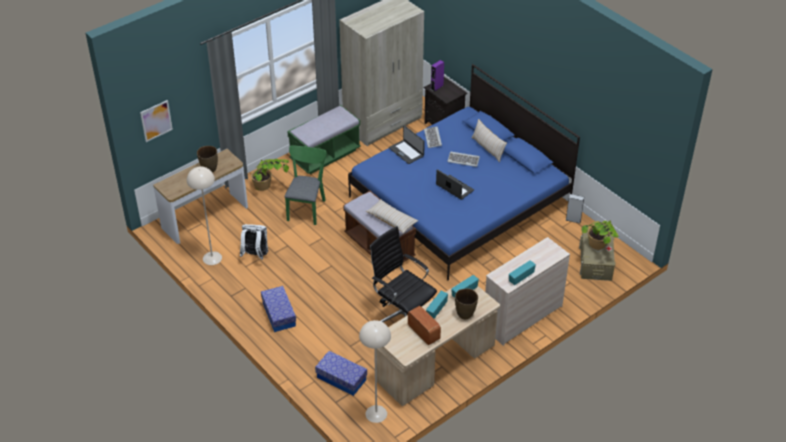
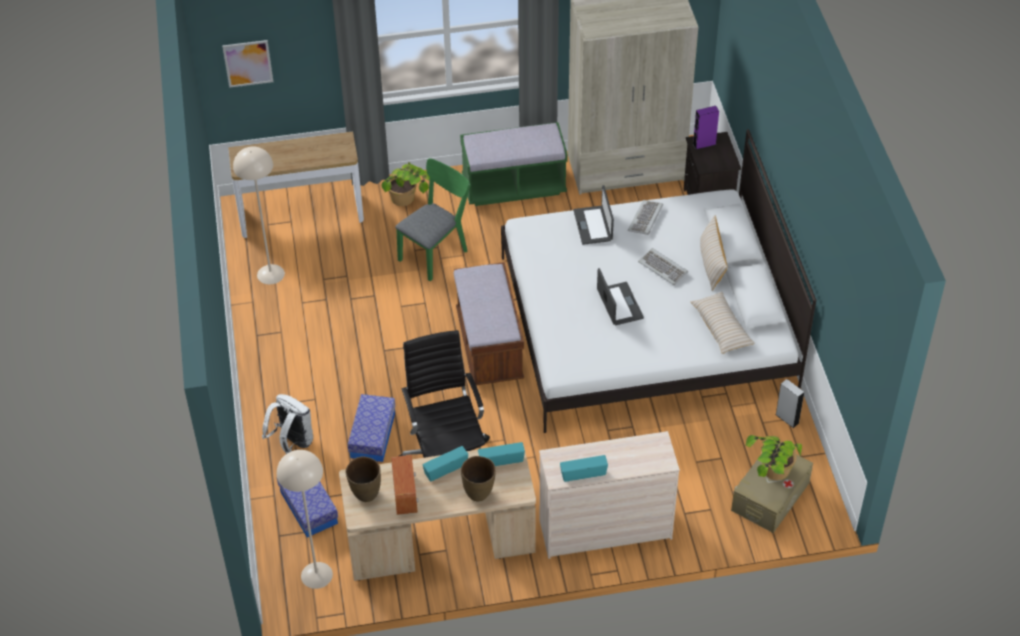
camera: 30 degrees right, 5 degrees up
brown vase [197,146,218,173] -> brown vase moved to [346,457,381,502]
white backpack [240,224,268,260] -> white backpack moved to [262,394,313,454]
storage box [261,286,296,332] -> storage box moved to [347,394,395,462]
blue bed [348,64,580,280] -> white bed [501,129,816,433]
beige pillow [366,199,418,233] -> beige pillow moved to [690,292,755,354]

